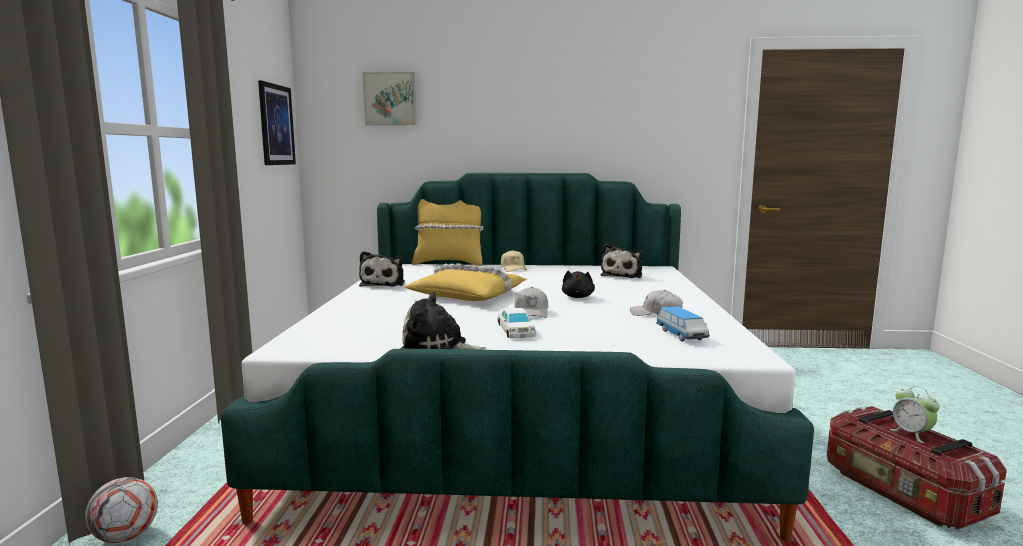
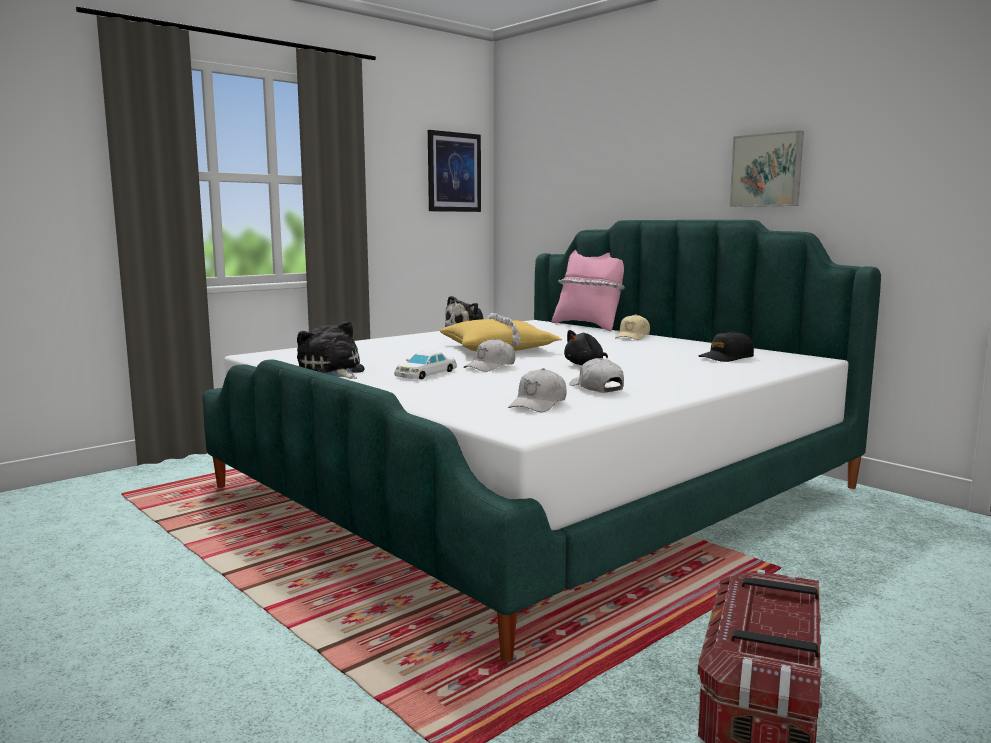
camera: 45 degrees right, 0 degrees up
football [85,477,158,543] -> none
picture [363,72,416,125] -> picture moved to [729,131,804,207]
yellow pillow [412,199,484,266] -> pink pillow [551,250,625,331]
plush toy [601,244,643,278] -> black cap [699,331,754,362]
toy car [656,306,710,342] -> white cap [508,368,567,413]
alarm clock [890,386,940,443] -> none

